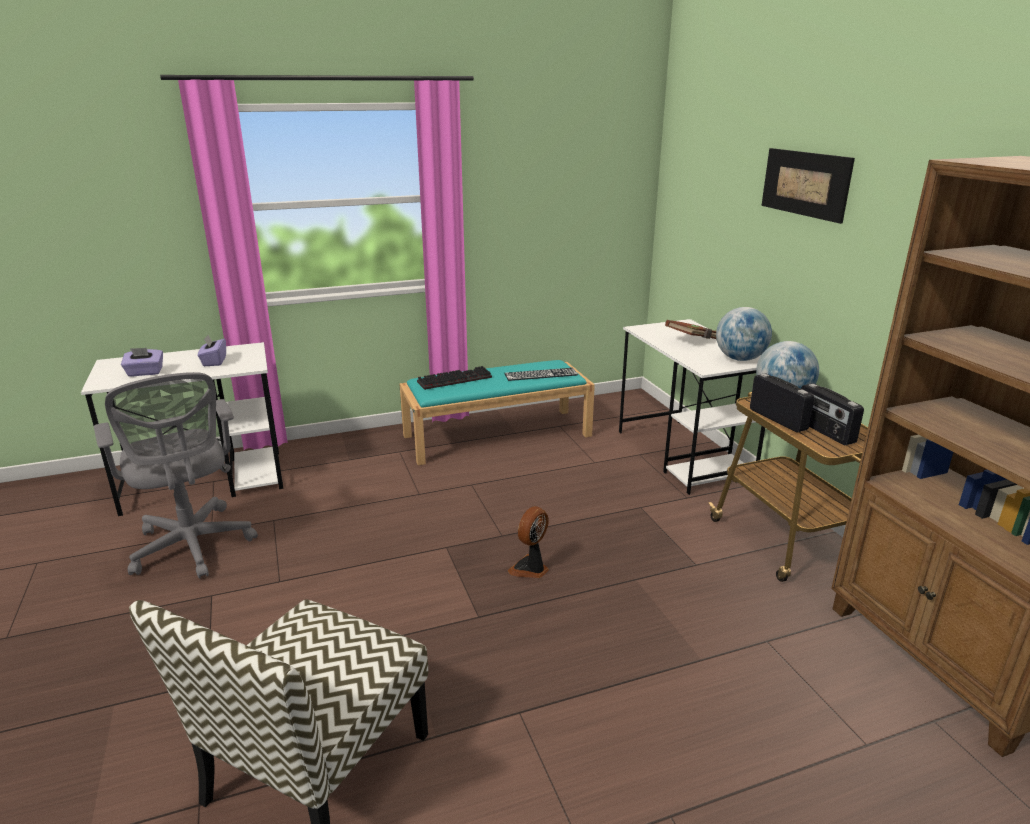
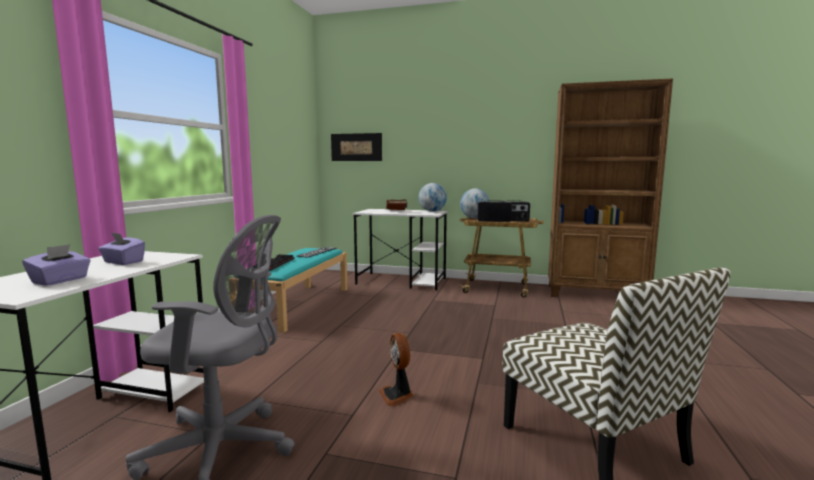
camera: 55 degrees left, 15 degrees down
fan [507,506,549,578] -> fan moved to [379,333,414,406]
picture [761,148,855,224] -> picture moved to [331,133,382,161]

